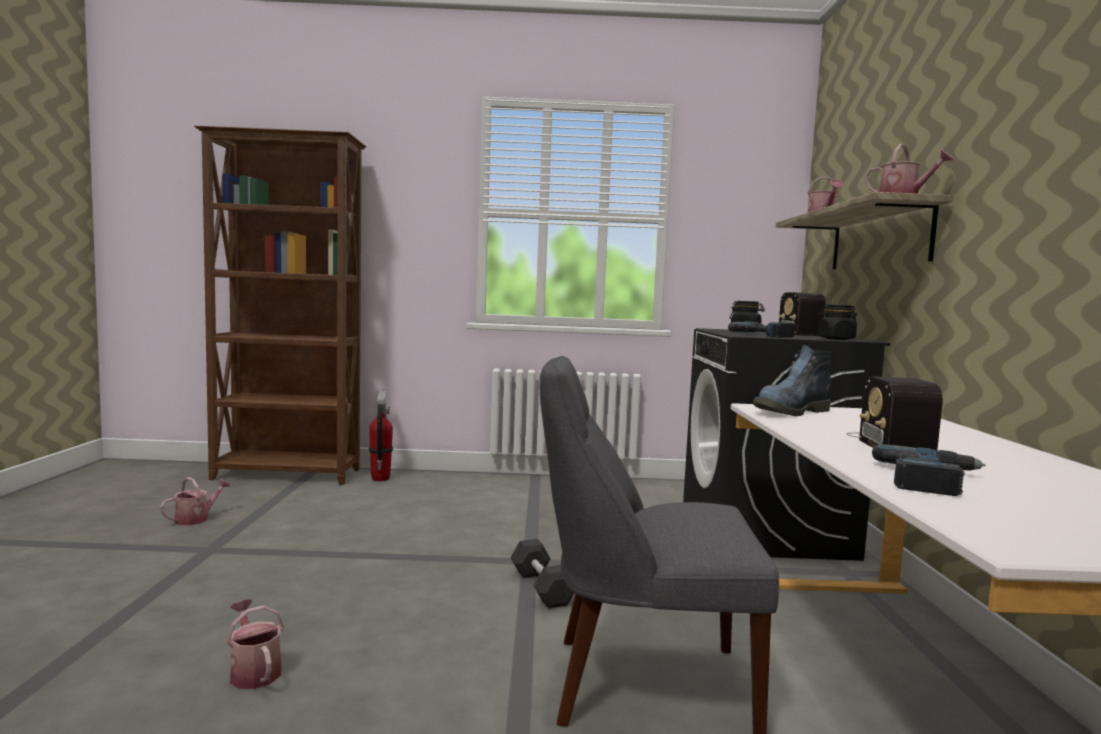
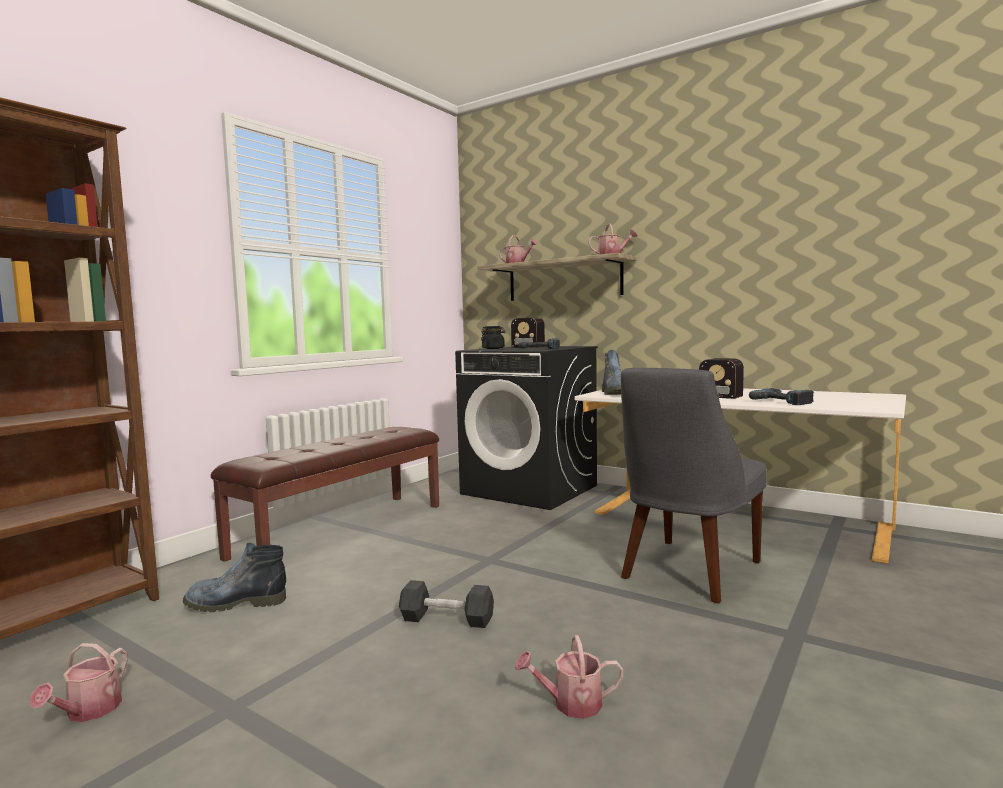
camera: 55 degrees left, 0 degrees up
watering can [160,477,231,525] -> watering can turned 150 degrees counterclockwise [29,643,127,722]
fire extinguisher [369,390,393,481] -> none
black dumbbell [510,539,574,608] -> black dumbbell moved to [399,580,494,628]
black jar [818,304,857,340] -> none
none -> boot [183,543,286,612]
none -> brown bench [211,427,439,562]

